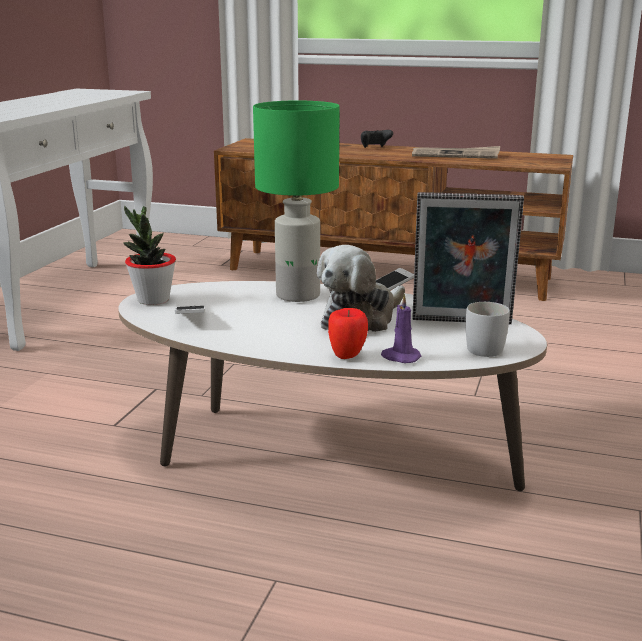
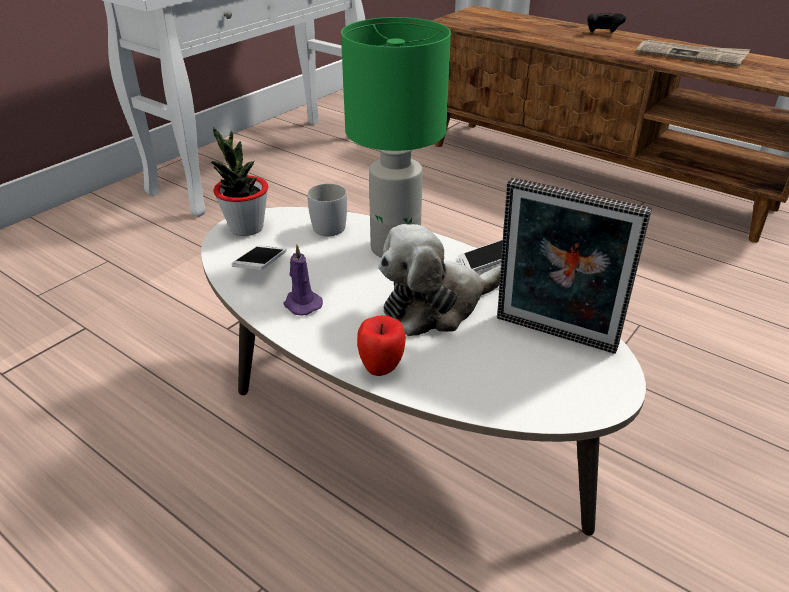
camera: 20 degrees right, 15 degrees up
purple candle [381,294,422,363] -> purple candle moved to [284,244,323,316]
white mug [466,302,510,357] -> white mug moved to [307,184,347,236]

